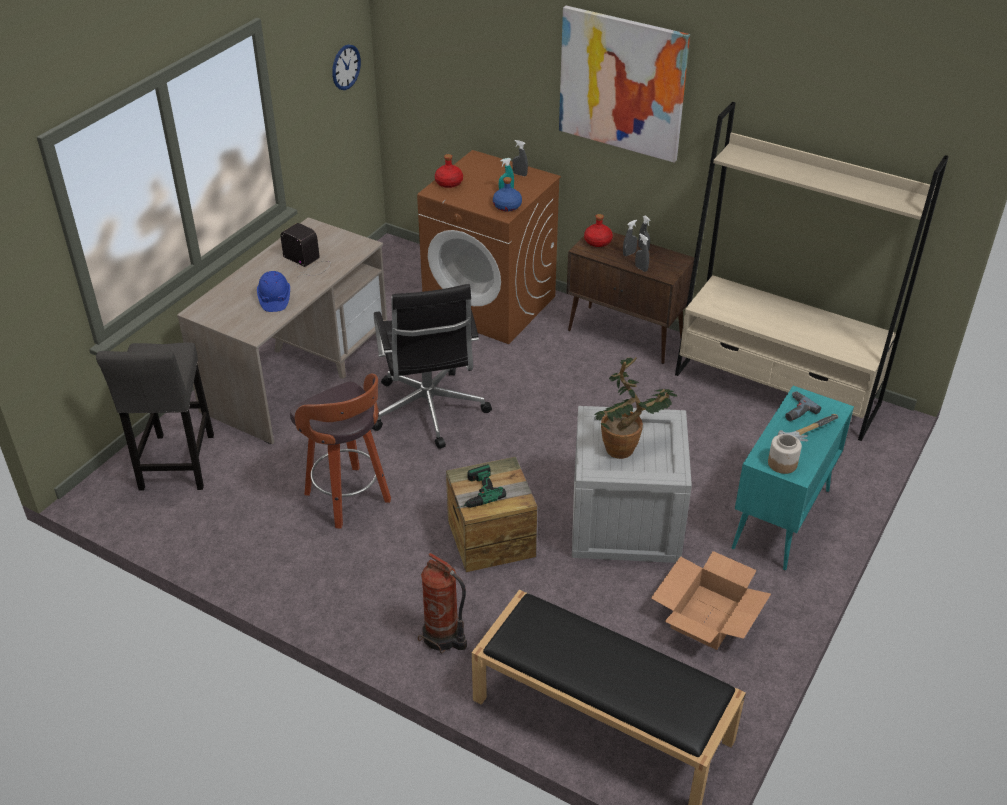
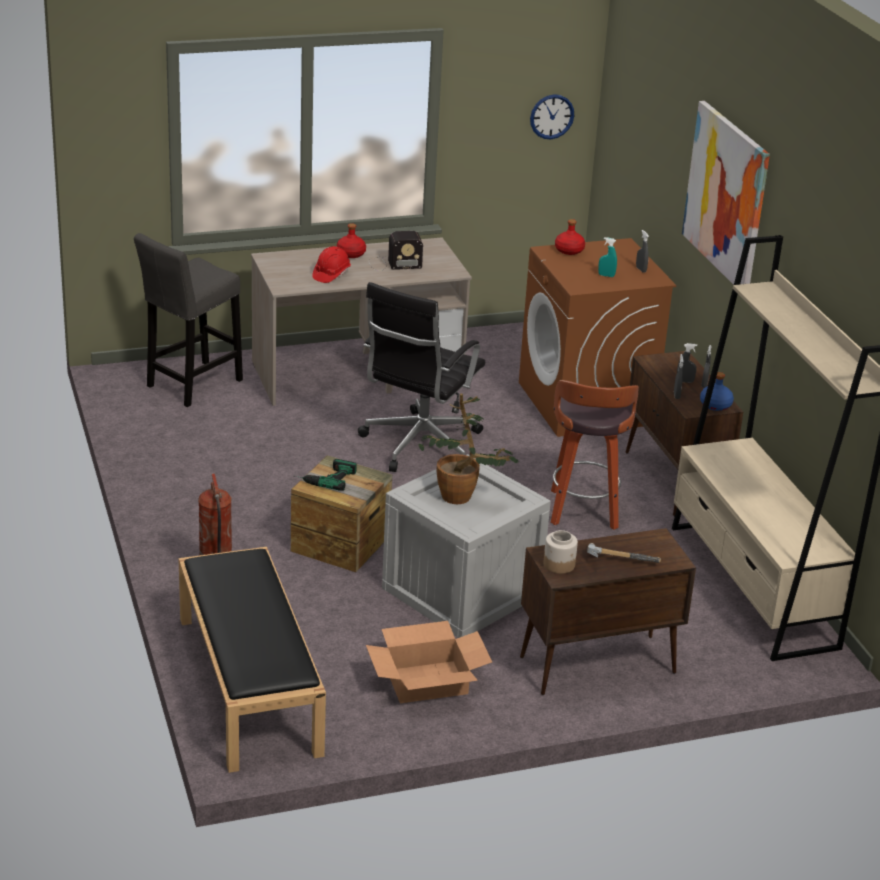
camera: 40 degrees right, 10 degrees down
blue hard hat [257,271,290,312] -> red hard hat [312,246,351,283]
radio [280,223,331,277] -> radio turned 90 degrees clockwise [369,231,423,271]
stool [290,374,391,529] -> stool moved to [551,380,639,530]
blue bottle [493,177,522,211] -> blue bottle moved to [700,372,734,411]
red bottle [584,214,613,247] -> red bottle moved to [337,223,366,258]
turquoise cabinet [732,386,854,570] -> brown cabinet [520,528,696,695]
power drill [785,392,821,421] -> none

